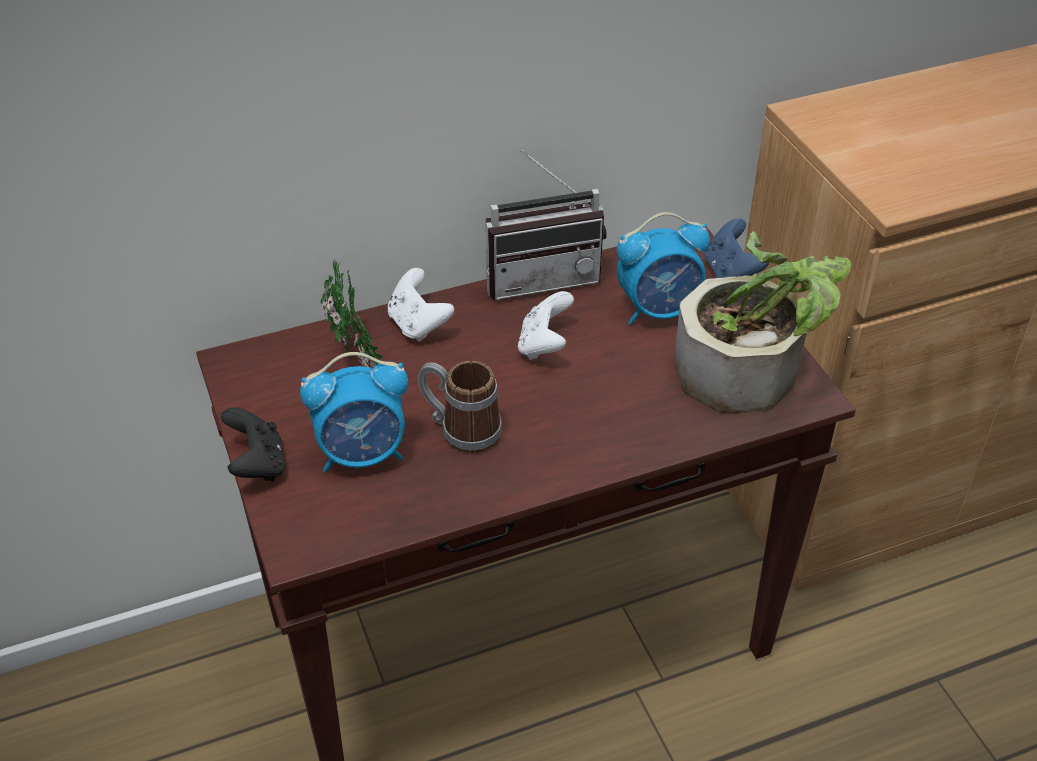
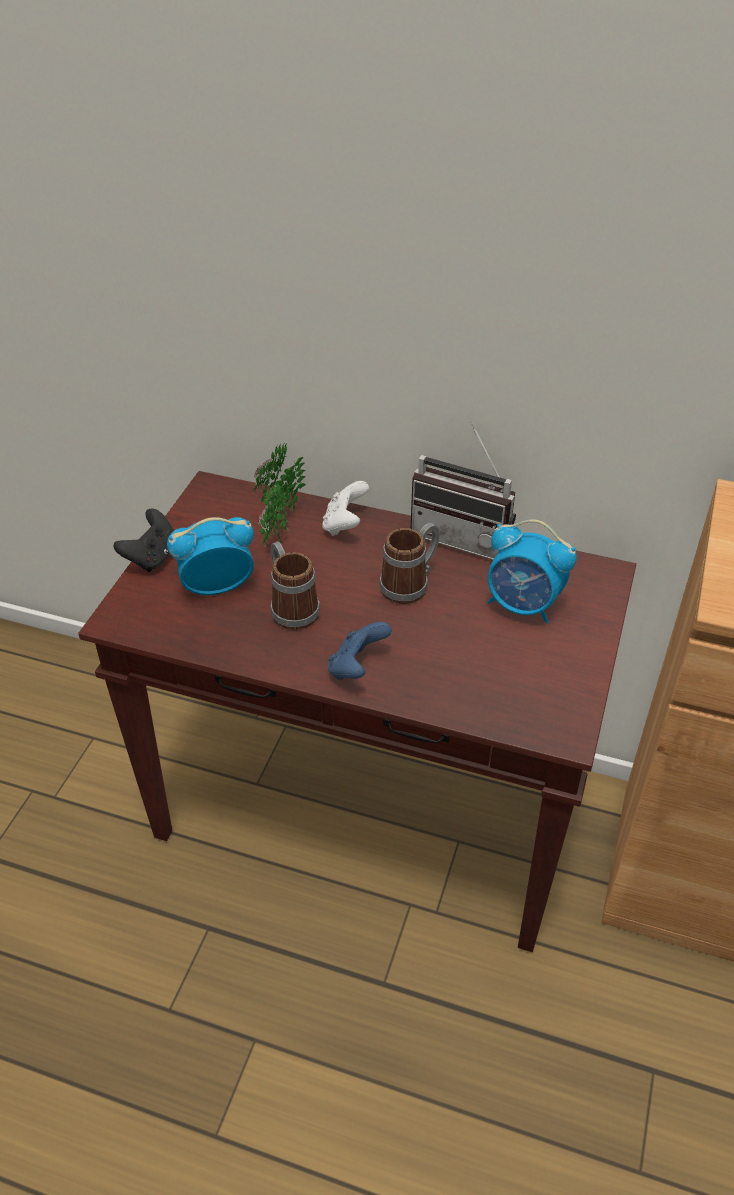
camera: 40 degrees right, 0 degrees up
alarm clock [300,352,408,472] -> alarm clock turned 135 degrees clockwise [167,517,254,595]
white game controller [518,291,574,360] -> mug [379,523,440,604]
potted plant [674,231,851,414] -> none
blue game controller [704,218,769,278] -> blue game controller moved to [328,622,391,680]

